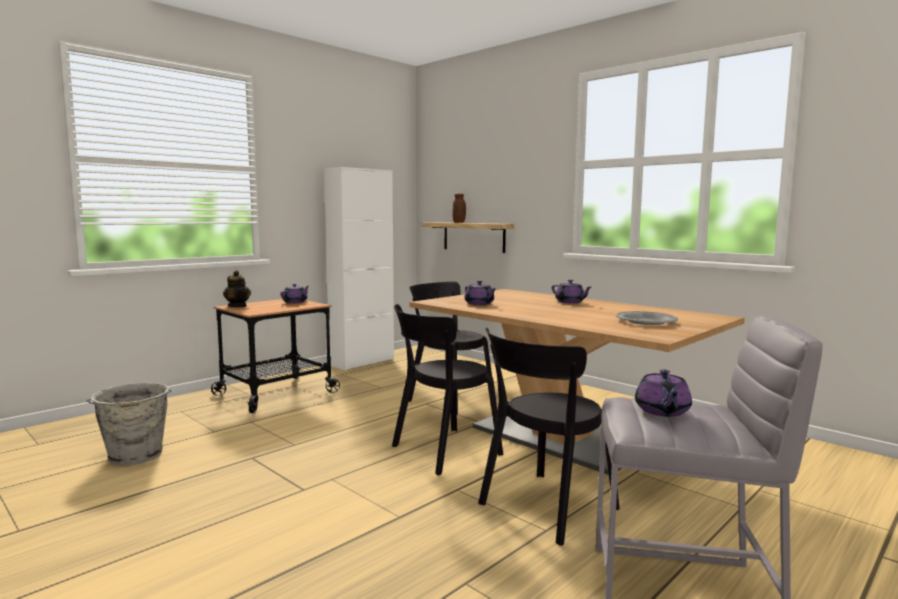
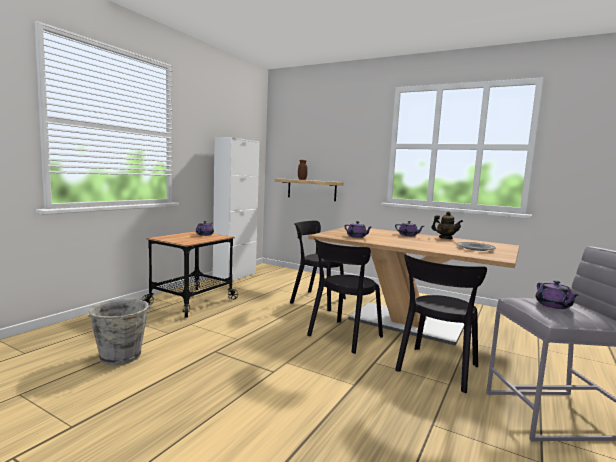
camera: 15 degrees left, 0 degrees up
teapot [223,270,251,307] -> teapot moved to [431,211,463,239]

